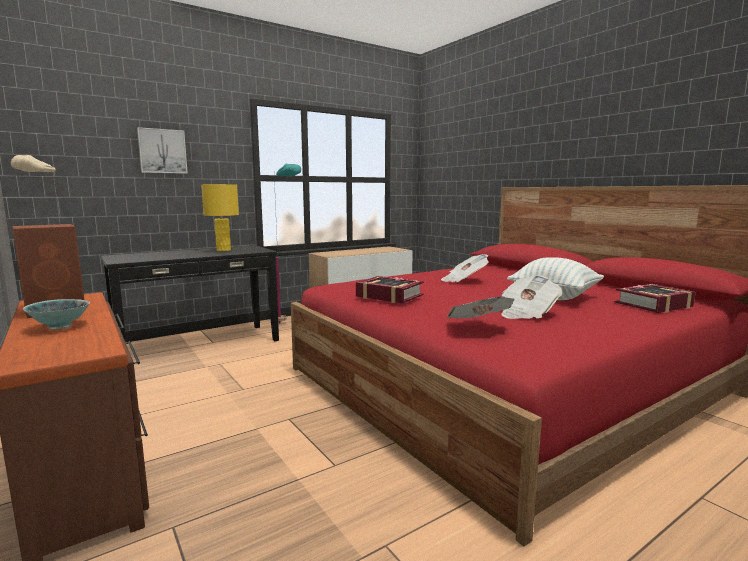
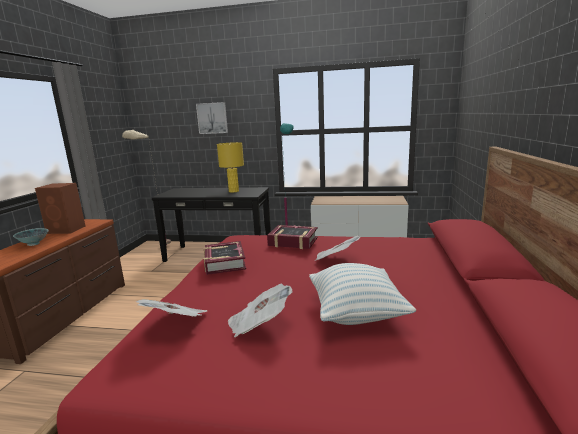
camera: 45 degrees right, 5 degrees up
book [615,284,695,313] -> book moved to [267,225,318,249]

